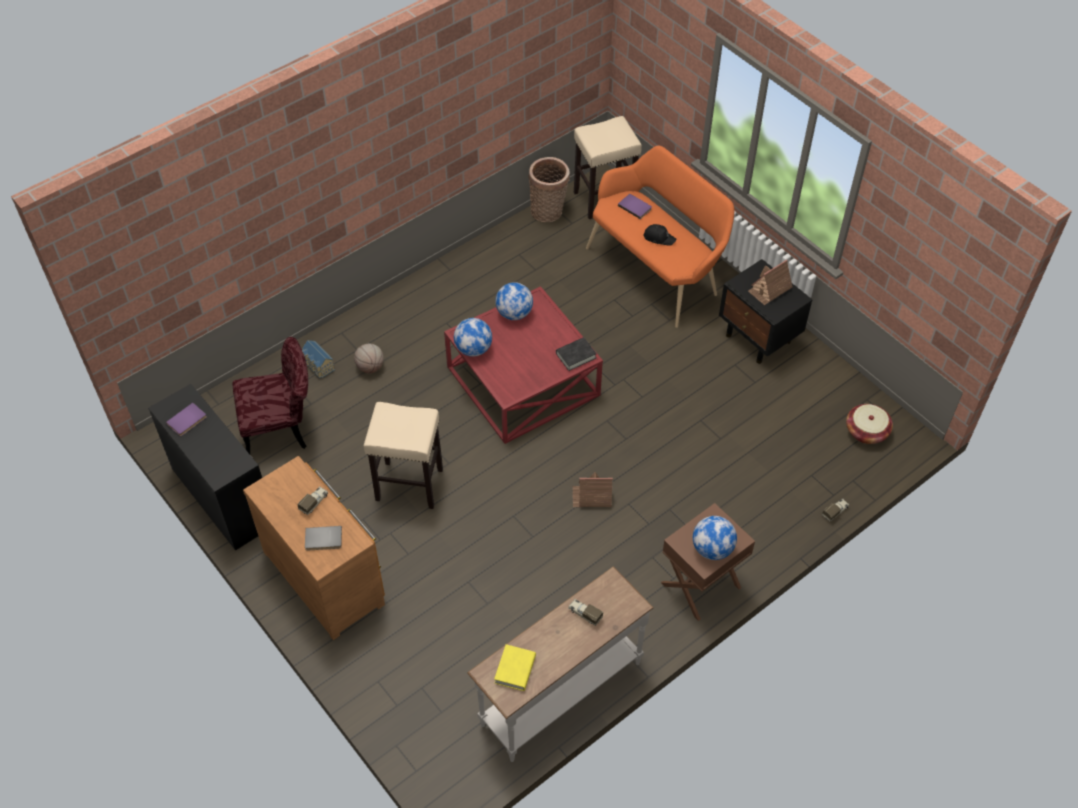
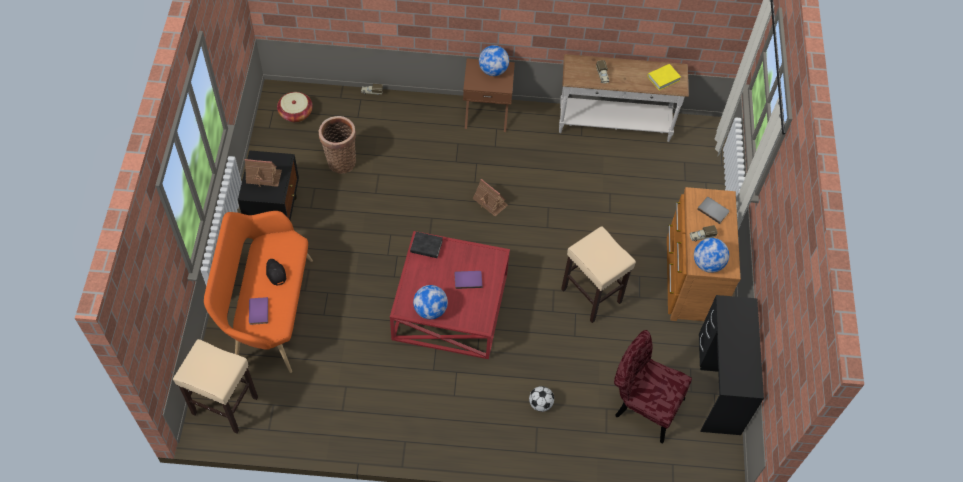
camera: 140 degrees left, 5 degrees up
purple book [166,403,207,436] -> purple book moved to [455,271,482,289]
toy house [302,340,335,378] -> none
basketball [354,343,384,374] -> football [529,386,554,412]
globe [454,318,492,357] -> globe moved to [694,238,729,273]
basket [528,157,570,223] -> basket moved to [319,116,356,174]

